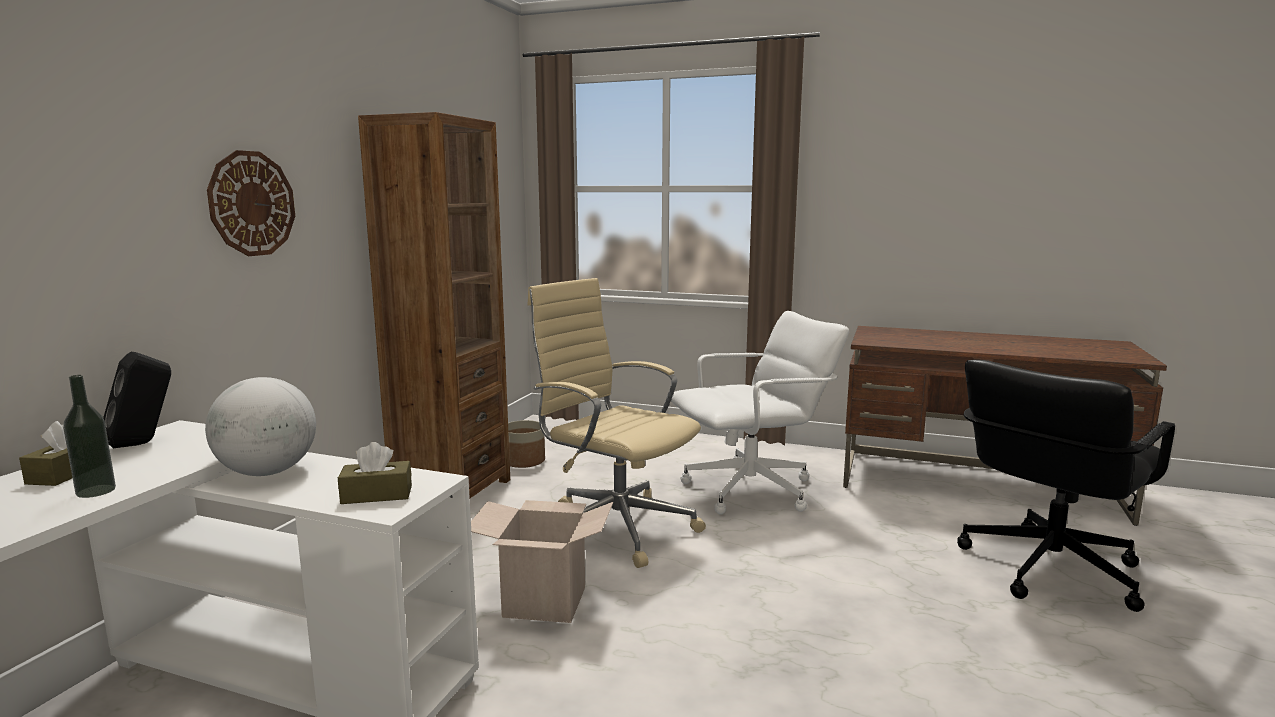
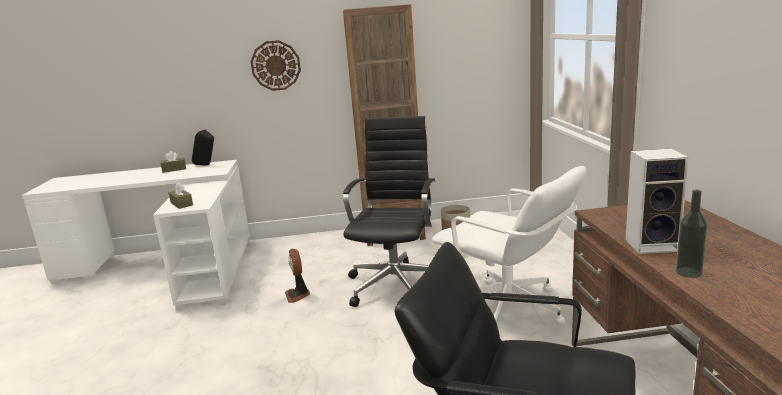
camera: 65 degrees right, 5 degrees up
bottle [63,375,116,498] -> bottle moved to [676,190,708,278]
globe [205,377,316,476] -> none
cardboard box [471,500,613,623] -> fan [285,249,310,303]
beige office chair [527,278,706,568] -> black office chair [343,116,436,307]
none -> speaker [626,148,689,254]

